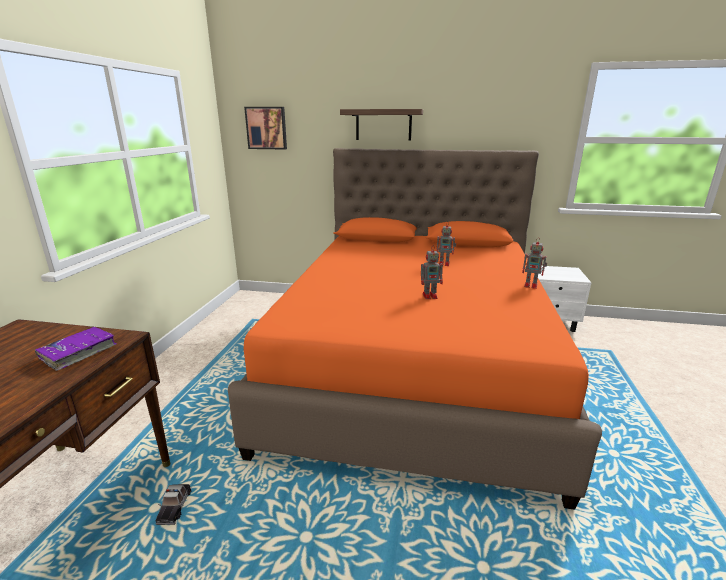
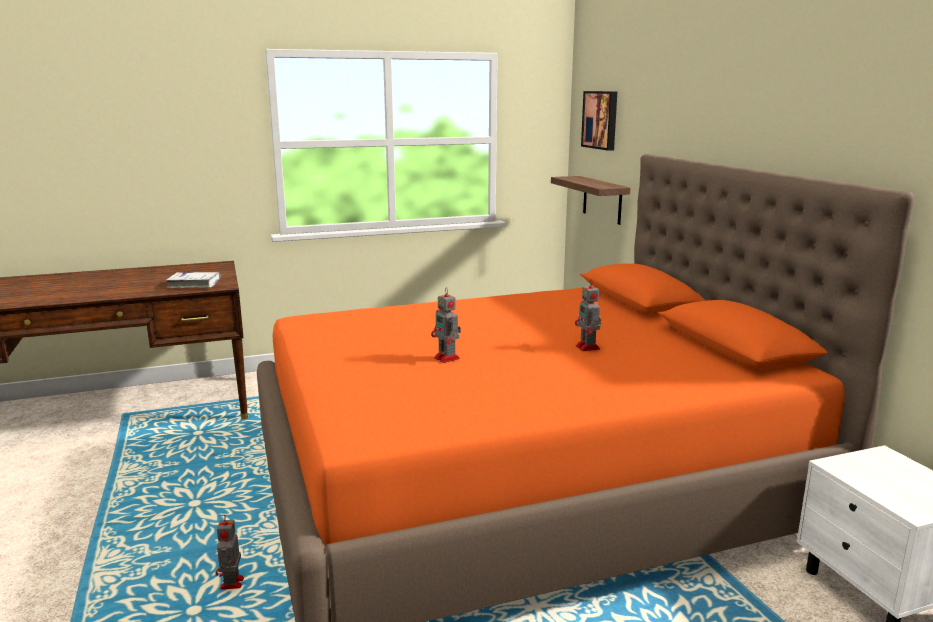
camera: 60 degrees right, 5 degrees down
purple book [35,327,117,371] -> white book [165,272,221,288]
toy car [156,484,192,525] -> none
shelf [340,109,423,141] -> shelf moved to [551,176,630,225]
toy robot [522,237,547,289] -> toy robot moved to [216,515,244,589]

